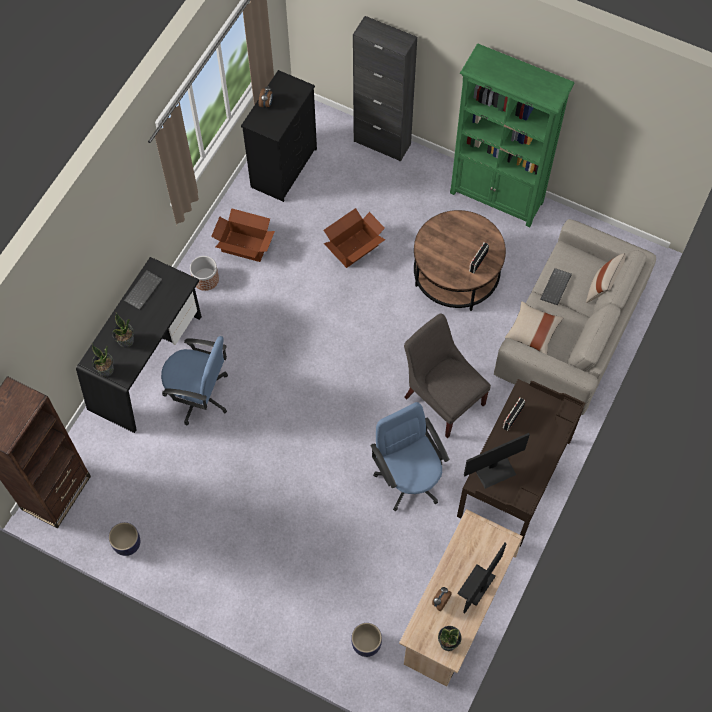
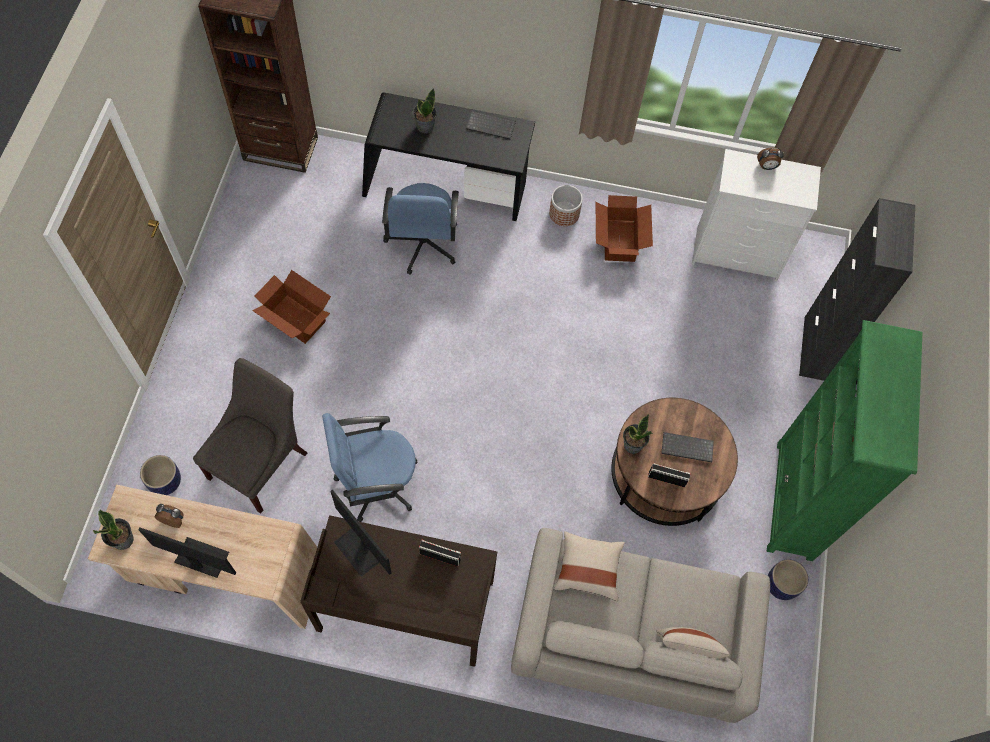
camera: 70 degrees right, 0 degrees up
potted plant [92,343,114,377] -> potted plant moved to [623,414,653,454]
planter [109,522,140,556] -> planter moved to [768,559,808,600]
black dresser [241,70,317,202] -> white dresser [692,149,821,281]
cardboard box [323,208,386,268] -> cardboard box moved to [252,270,331,344]
blue office chair [371,402,449,511] -> blue office chair turned 150 degrees counterclockwise [322,413,418,522]
grey chair [404,313,491,438] -> grey chair moved to [193,358,307,513]
keyboard [540,268,572,305] -> keyboard moved to [661,432,714,462]

